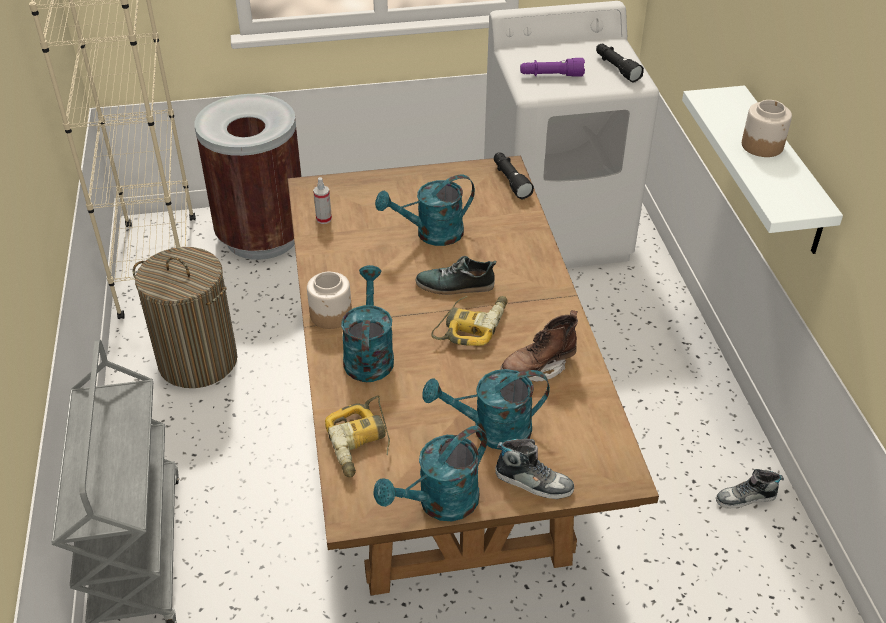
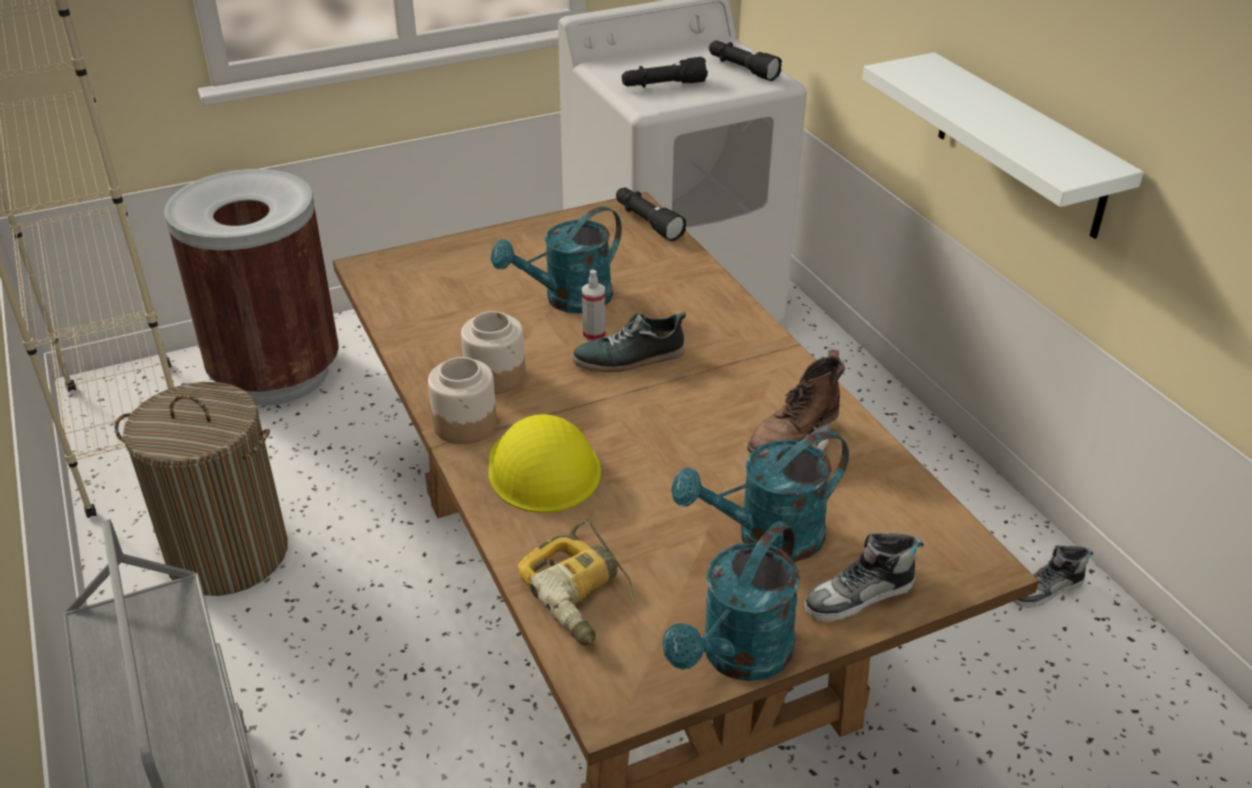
camera: 15 degrees left, 5 degrees down
spray bottle [313,177,332,224] -> spray bottle moved to [582,269,606,342]
turquoise watering can [341,265,394,382] -> yellow hard hat [488,414,601,513]
power drill [431,296,508,346] -> none
shoe [495,438,574,499] -> shoe turned 150 degrees clockwise [803,532,924,622]
purple flashlight [520,58,585,77] -> black flashlight [622,57,708,88]
jar [742,100,792,157] -> jar moved to [461,311,526,394]

